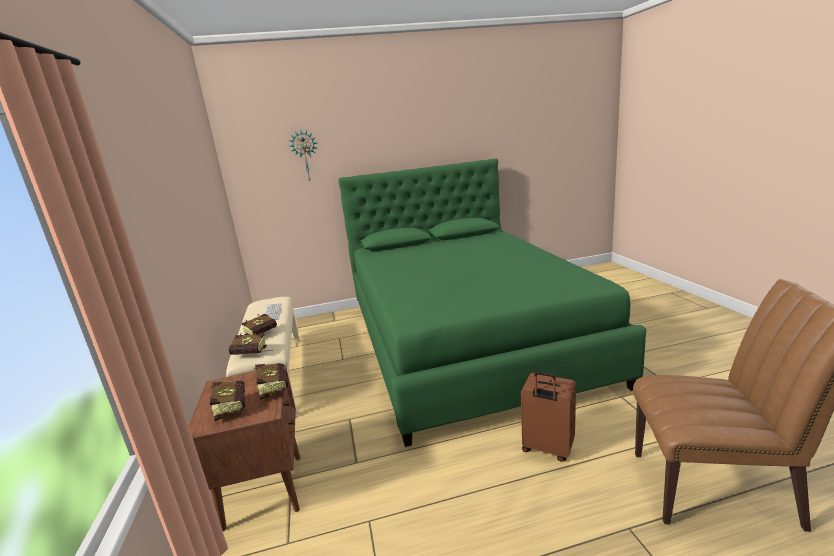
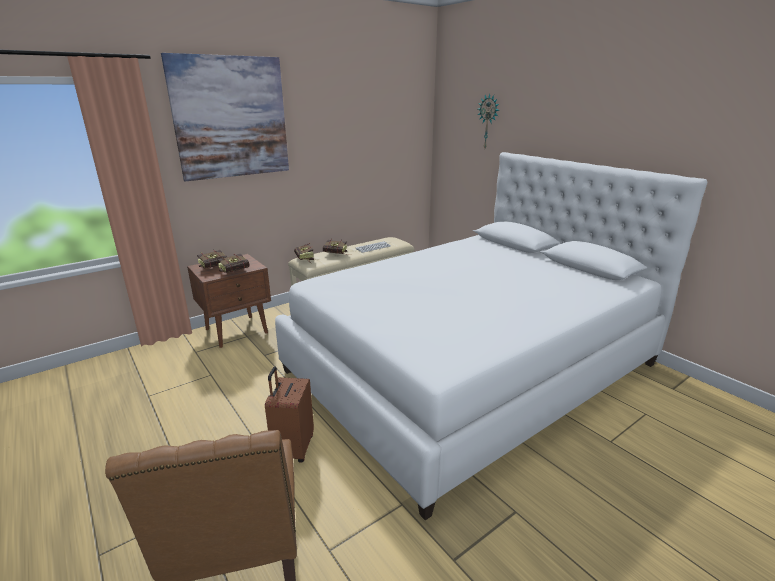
camera: 65 degrees right, 5 degrees up
green bed [338,159,647,447] -> white bed [275,152,708,520]
none -> picture [161,53,289,182]

